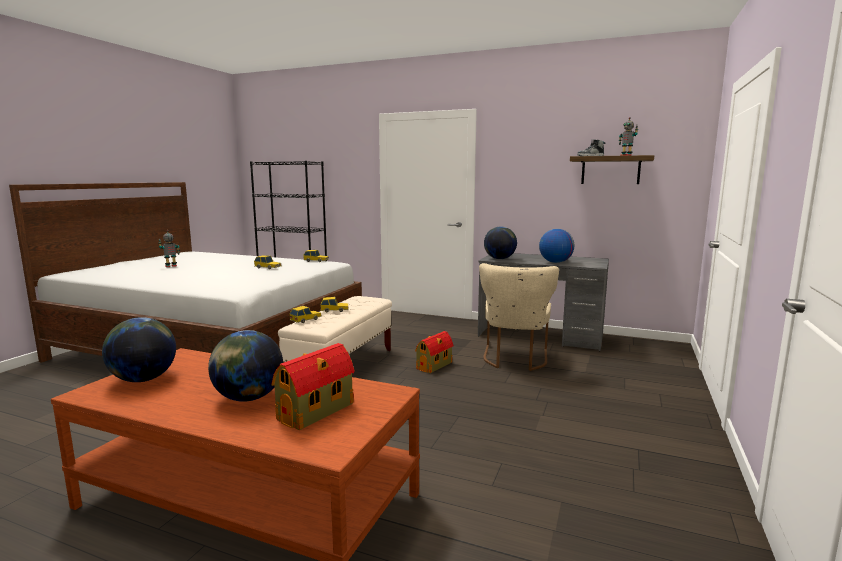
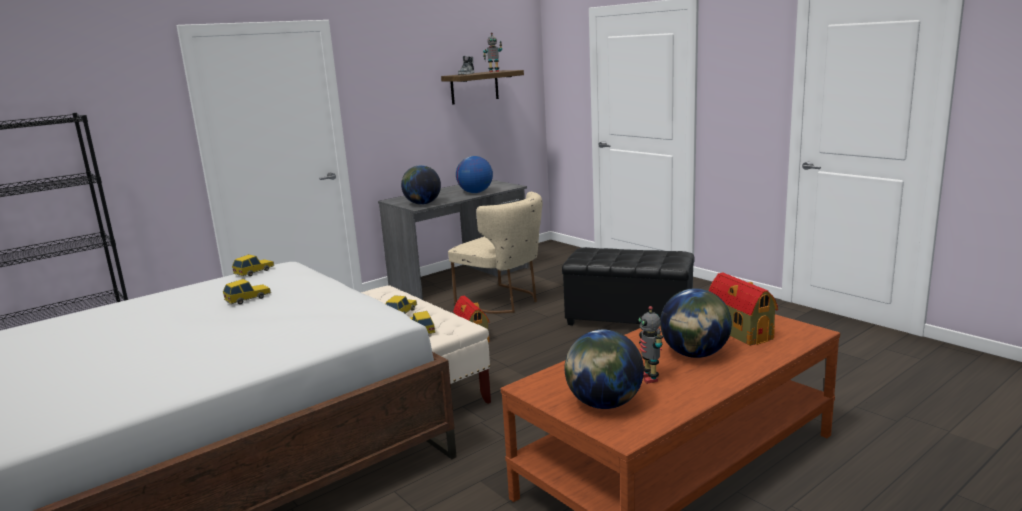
camera: 60 degrees left, 5 degrees up
toy robot [159,230,180,267] -> toy robot moved to [639,306,663,384]
none -> black ottoman [562,247,695,326]

